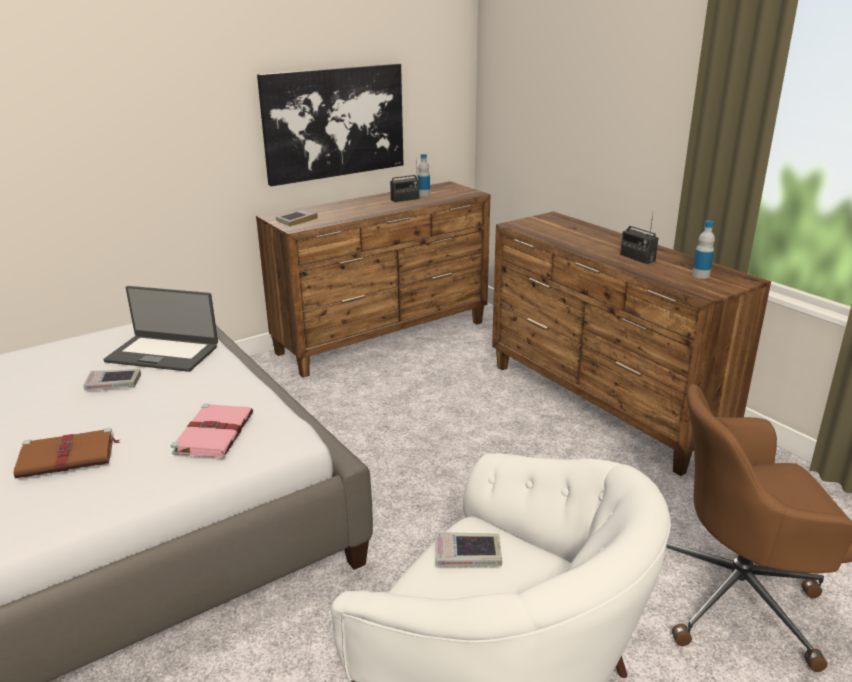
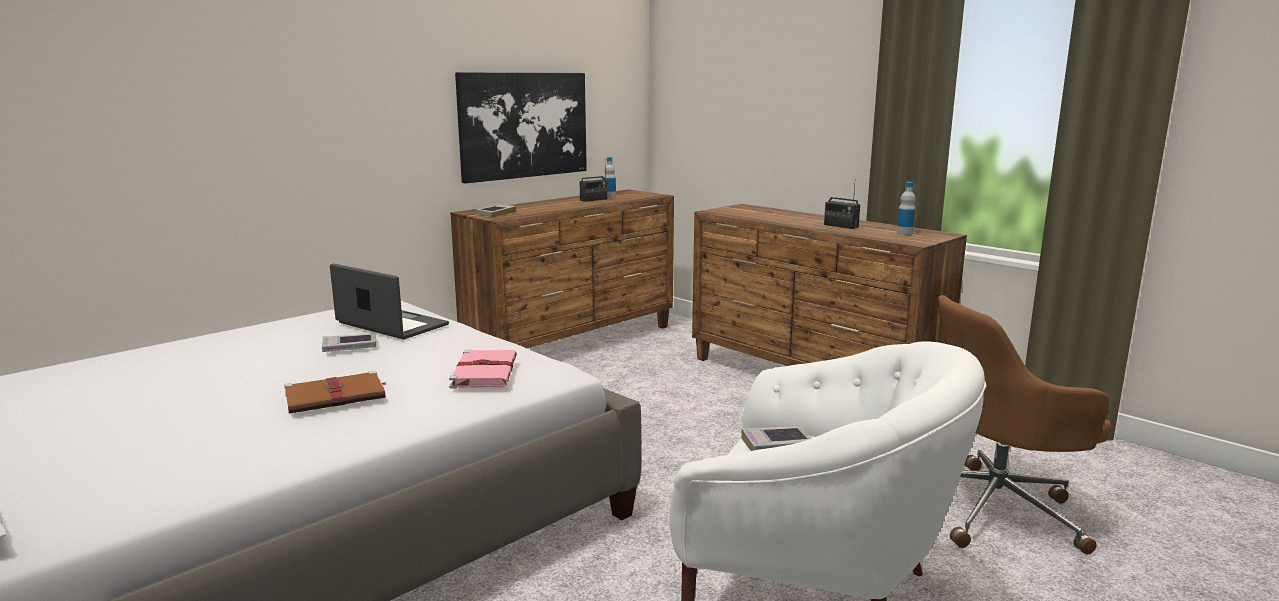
camera: 10 degrees left, 10 degrees down
laptop [103,286,218,372] -> laptop turned 150 degrees counterclockwise [330,263,449,339]

